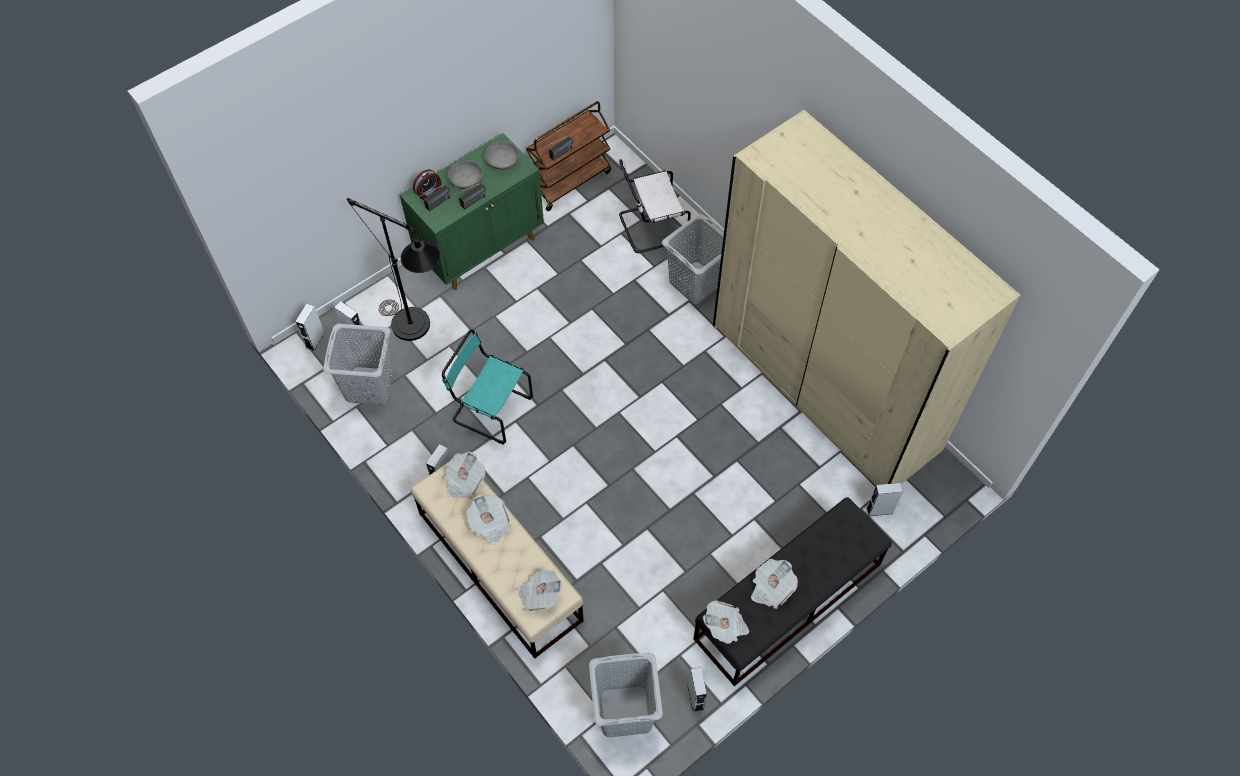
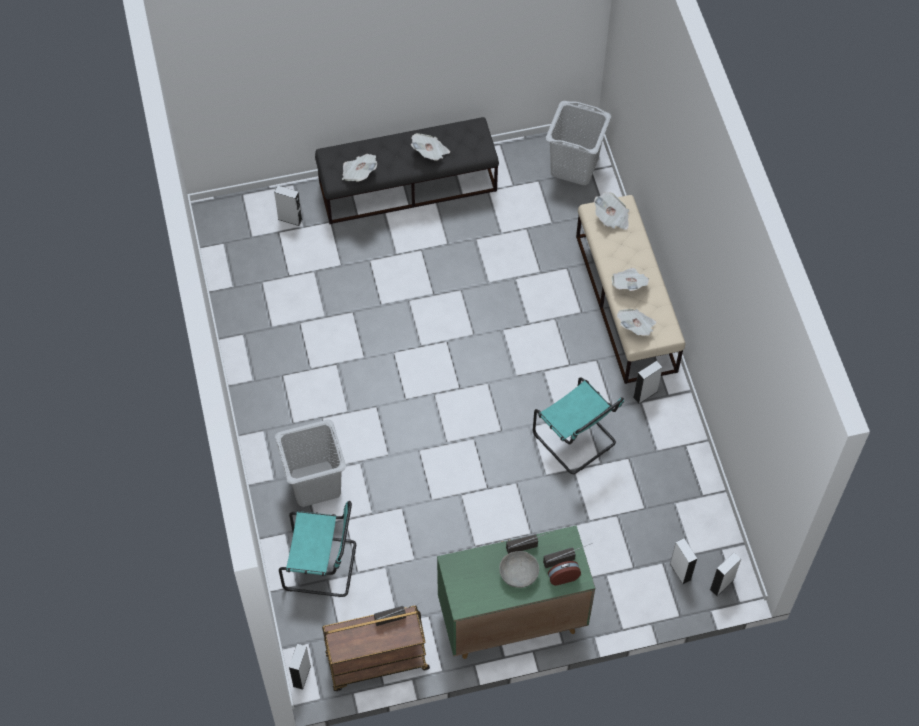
camera: 155 degrees left, 0 degrees up
grey laundry basket [323,324,393,405] -> none
black floor lamp [347,198,440,341] -> none
grey bowl [485,141,519,170] -> none
white chair [619,159,691,253] -> turquoise chair [279,501,356,597]
grey speaker [687,667,707,712] -> grey speaker moved to [289,644,311,690]
newspaper [703,600,749,644] -> newspaper moved to [342,154,377,182]
beige wardrobe [713,110,1020,485] -> none

